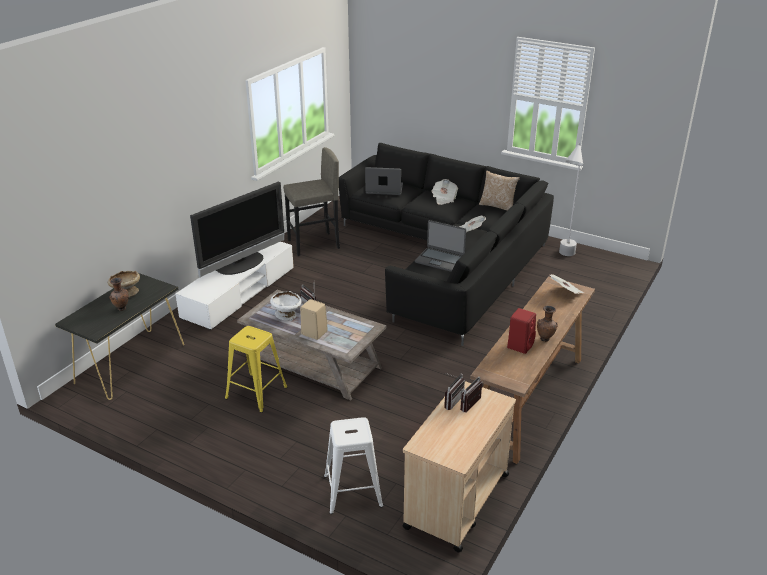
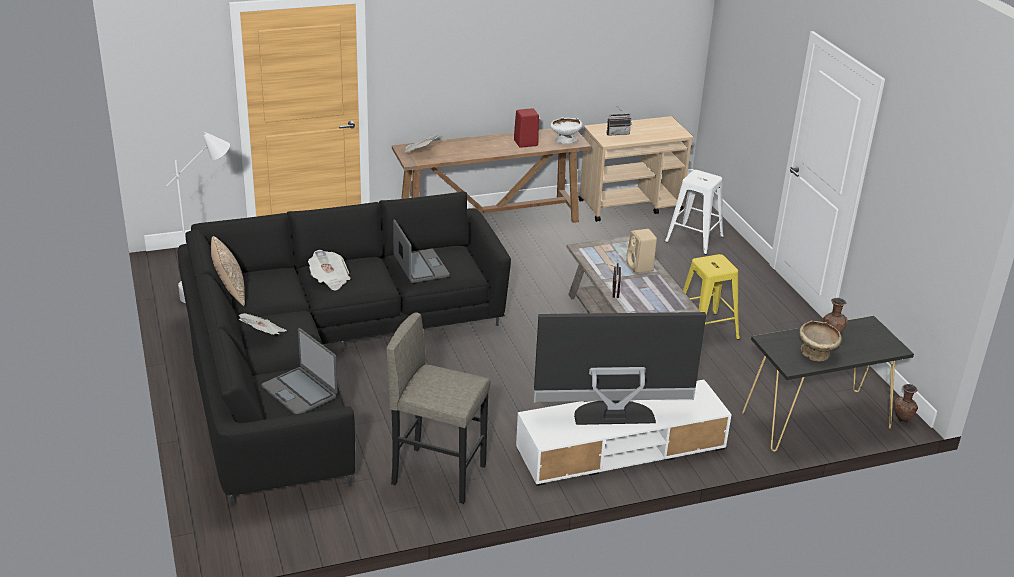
camera: 140 degrees left, 0 degrees up
white bowl [270,291,302,320] -> white bowl moved to [550,117,583,144]
radio [444,373,465,410] -> none
brown vase [537,305,558,342] -> brown vase moved to [894,384,918,424]

